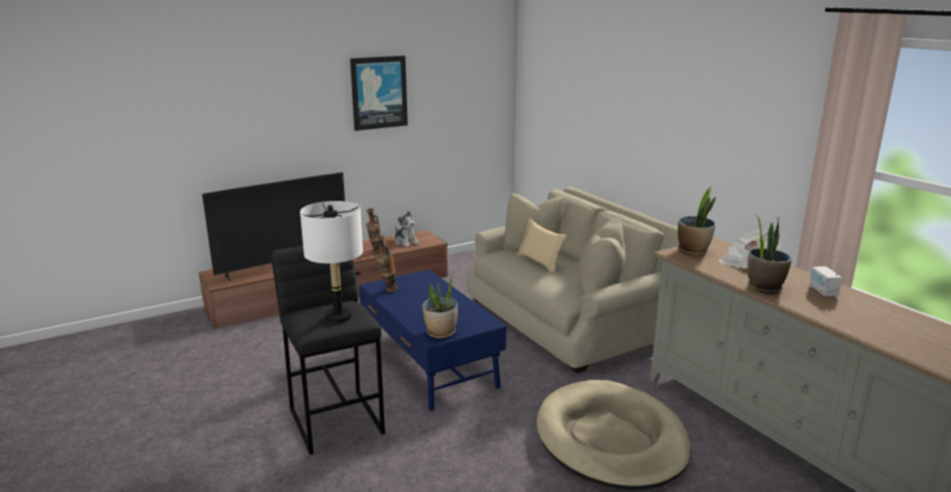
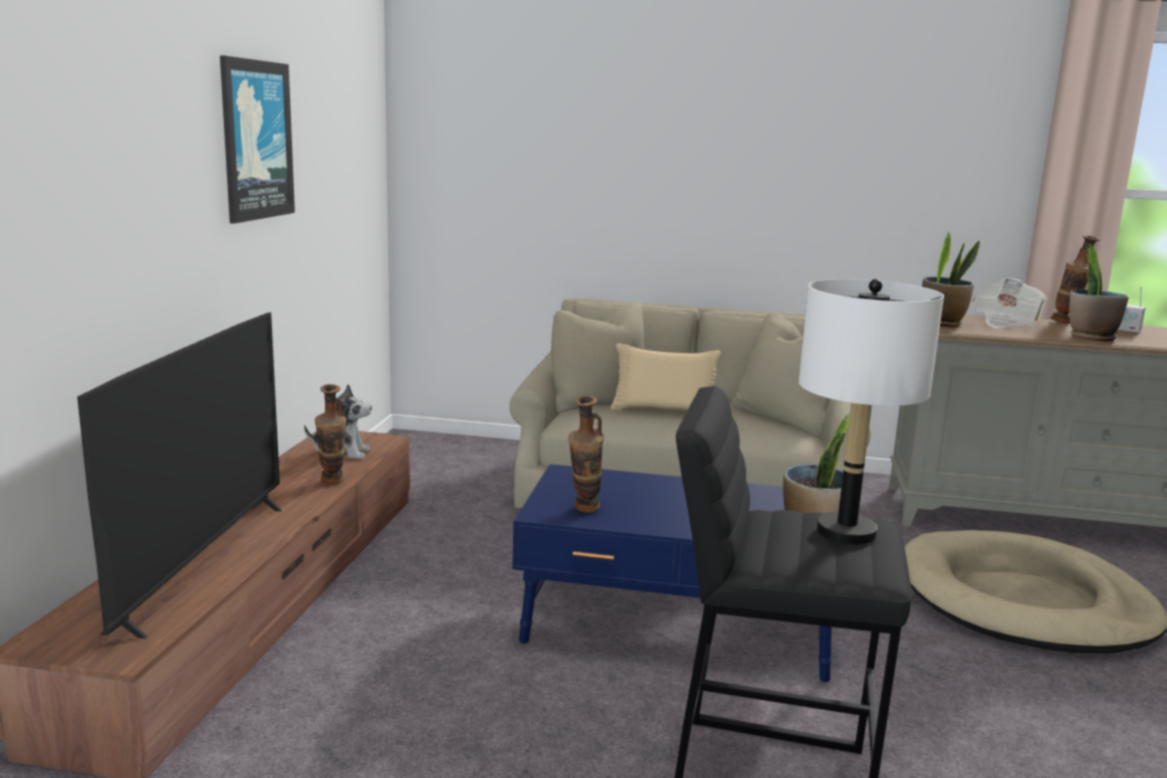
camera: 50 degrees left, 5 degrees down
none -> vase [1051,235,1100,324]

